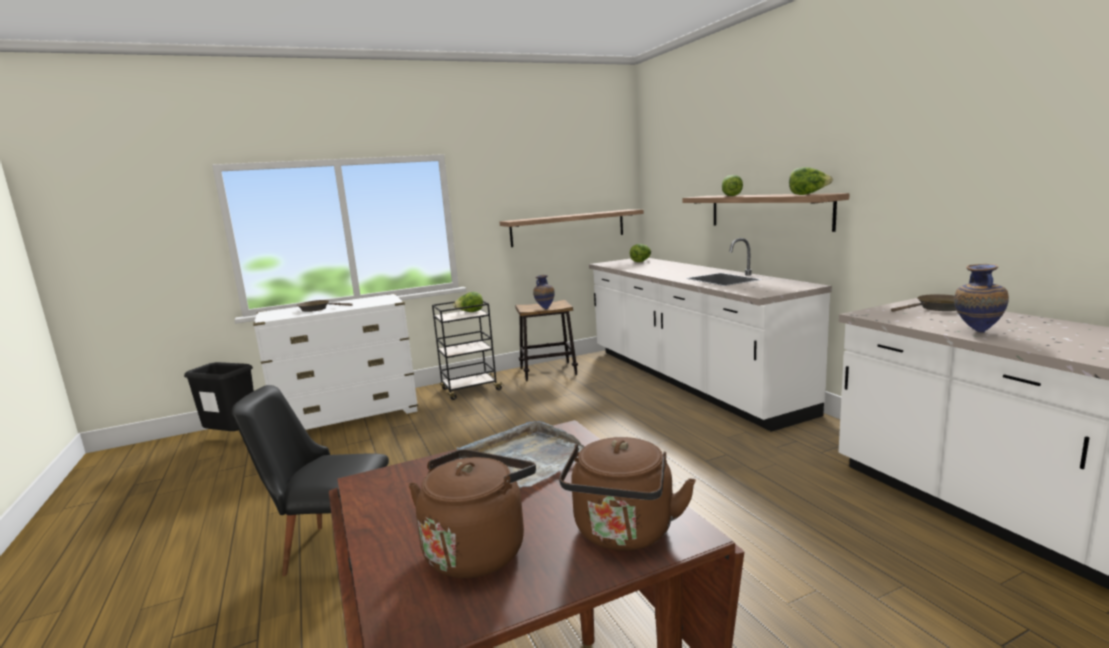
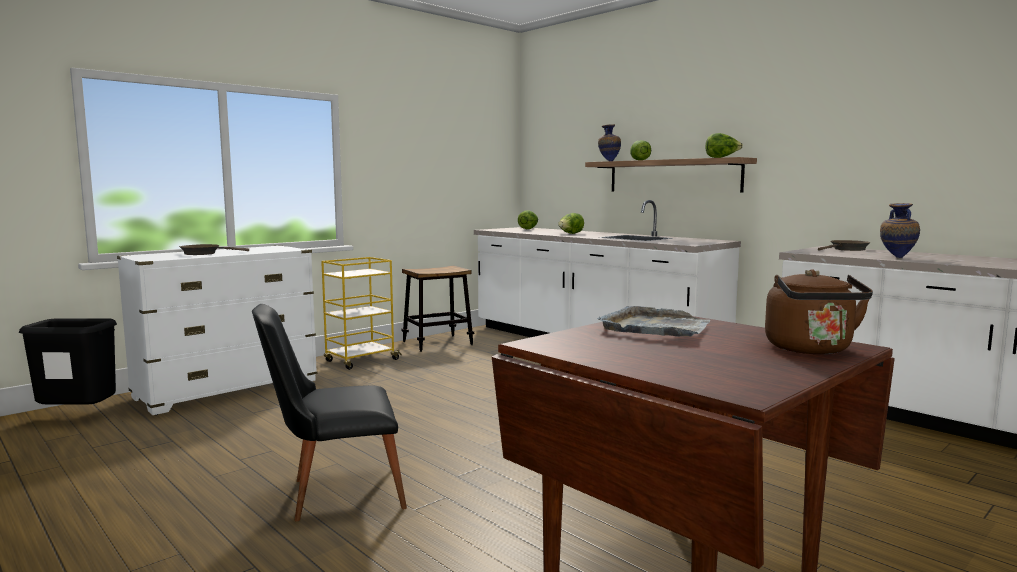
camera: 20 degrees left, 5 degrees down
brown kettle [409,450,536,578] -> none
black cart [432,301,504,400] -> yellow cart [321,257,402,370]
lettuce [453,292,483,312] -> lettuce moved to [558,213,584,234]
shelf [500,209,644,247] -> none
vase [533,275,555,310] -> vase moved to [598,124,621,161]

